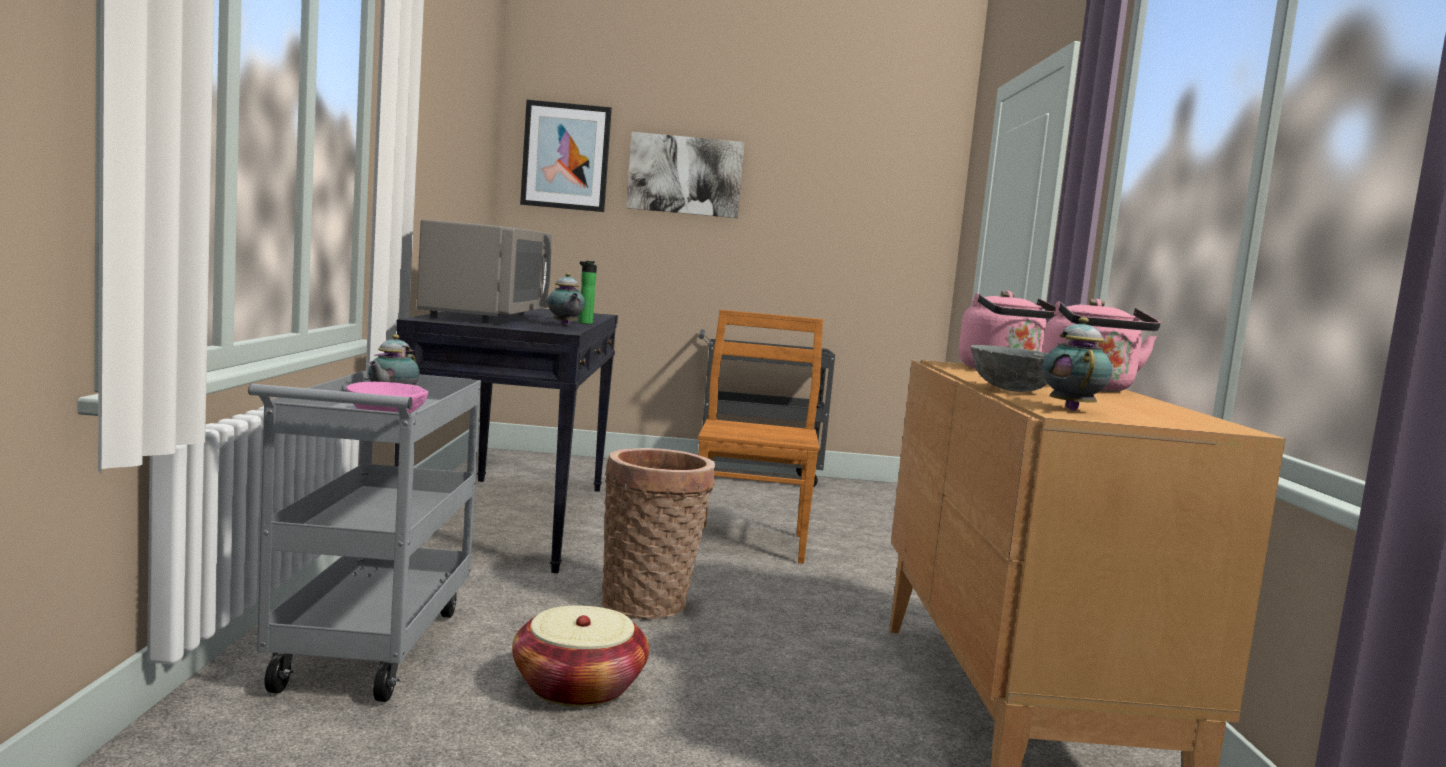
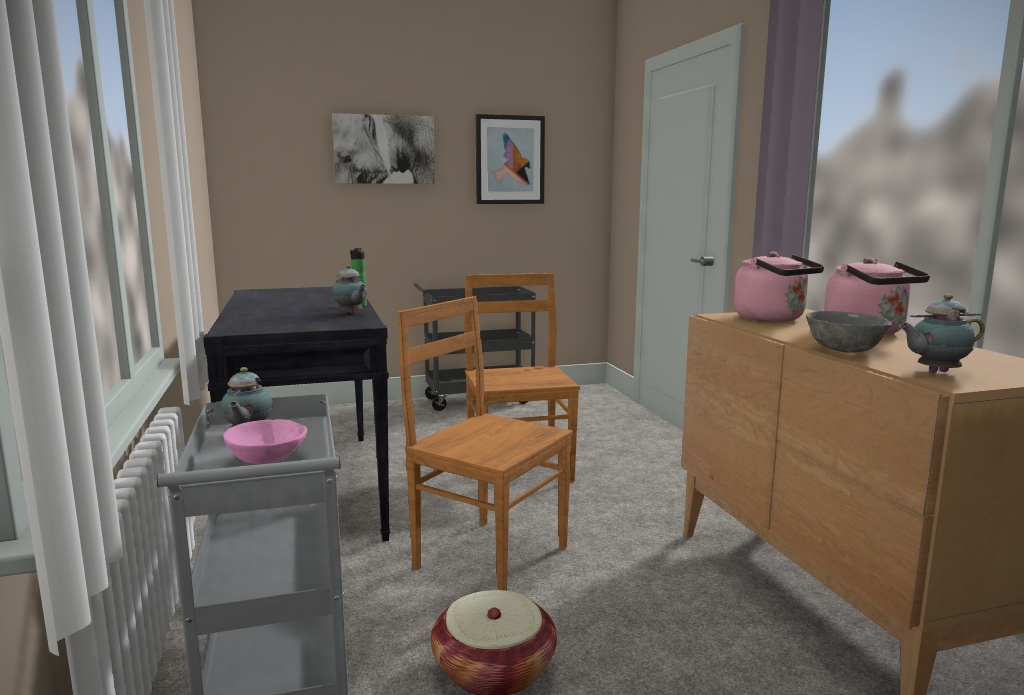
camera: 15 degrees left, 5 degrees up
grey microwave [416,219,552,323] -> none
picture [520,100,612,212] -> picture moved to [476,114,545,204]
basket [601,448,715,620] -> brown chair [398,296,573,591]
teapot [1042,317,1112,411] -> teapot turned 90 degrees counterclockwise [899,294,985,373]

